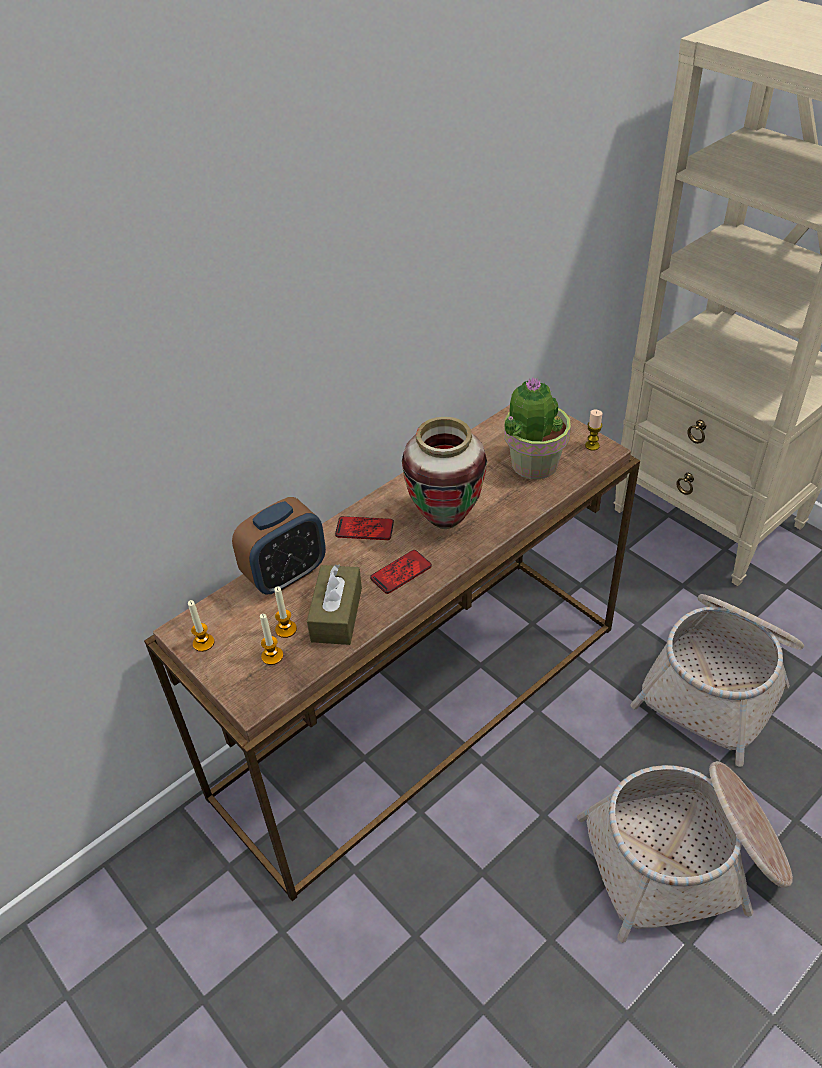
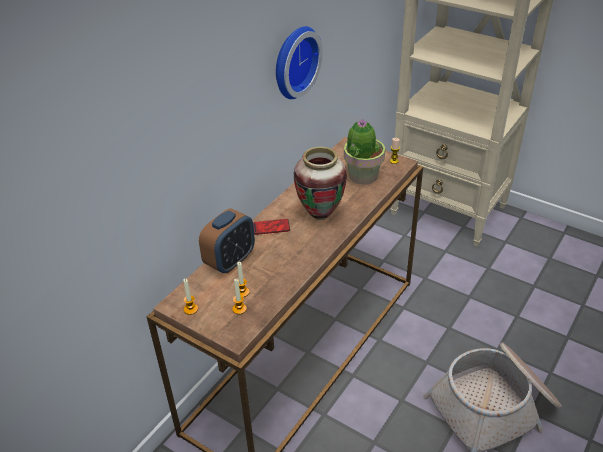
camera: 15 degrees left, 5 degrees down
brown tissue box [307,564,362,645] -> none
phone [370,550,432,594] -> none
basket [630,594,804,767] -> none
none -> wall clock [276,26,323,99]

